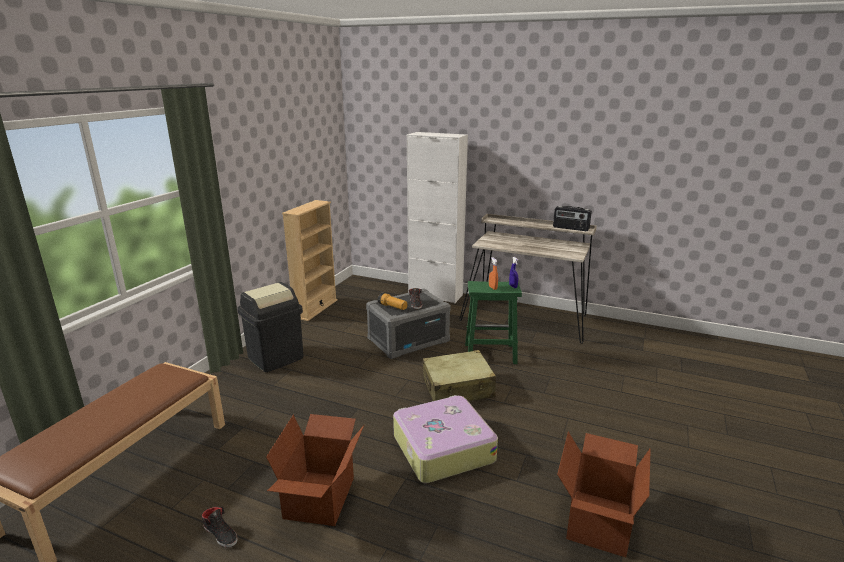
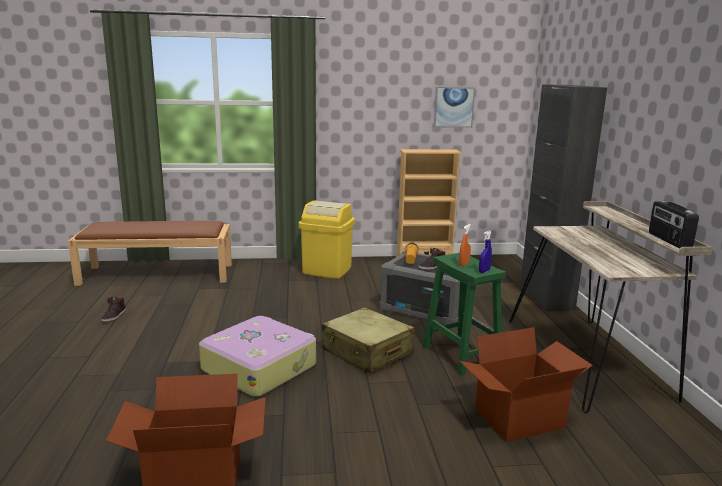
camera: 60 degrees right, 5 degrees down
black trash can [237,282,304,372] -> yellow trash can [299,200,355,279]
cardboard box [266,414,364,526] -> cardboard box moved to [459,327,593,442]
white cabinet [407,132,468,304] -> black cabinet [520,84,607,311]
none -> picture [434,87,475,128]

